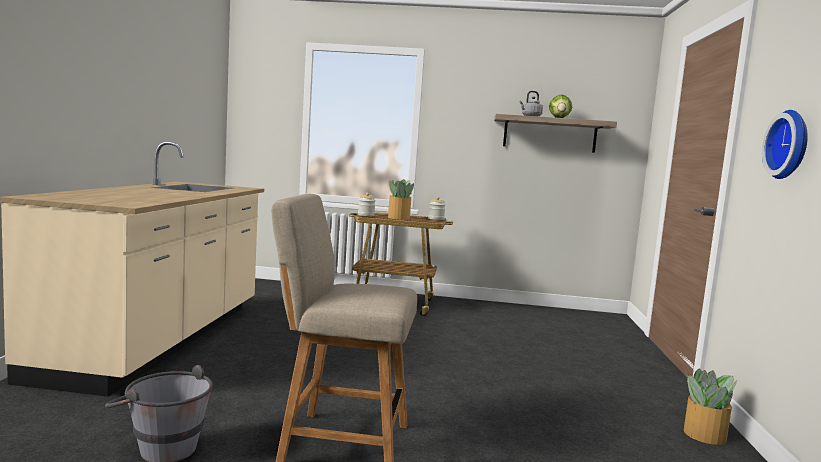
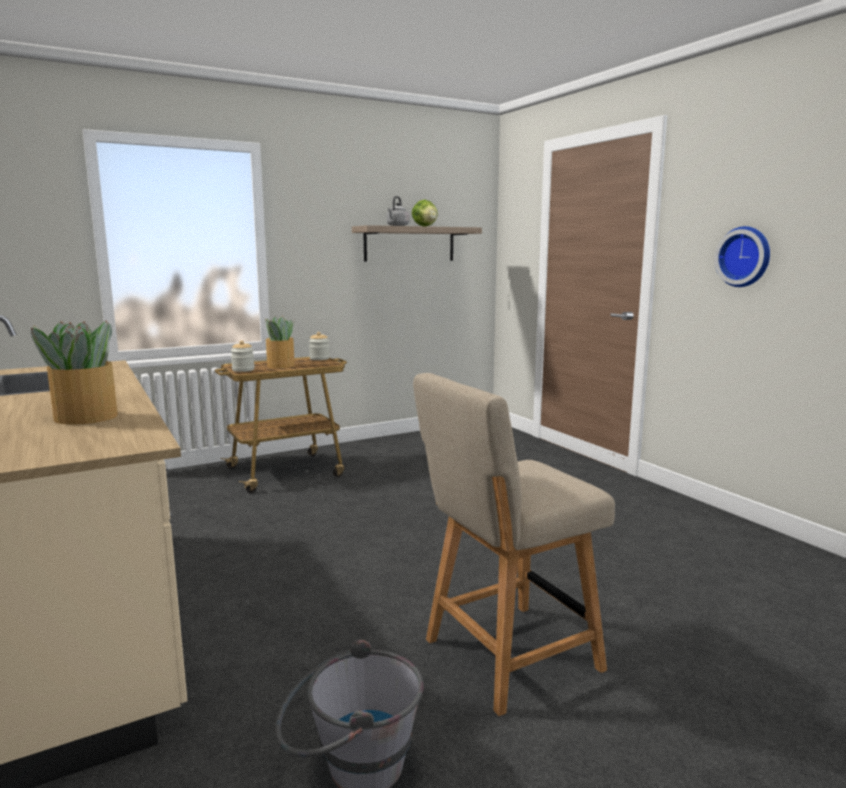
camera: 35 degrees left, 5 degrees up
potted plant [684,368,737,445] -> potted plant moved to [31,321,118,424]

